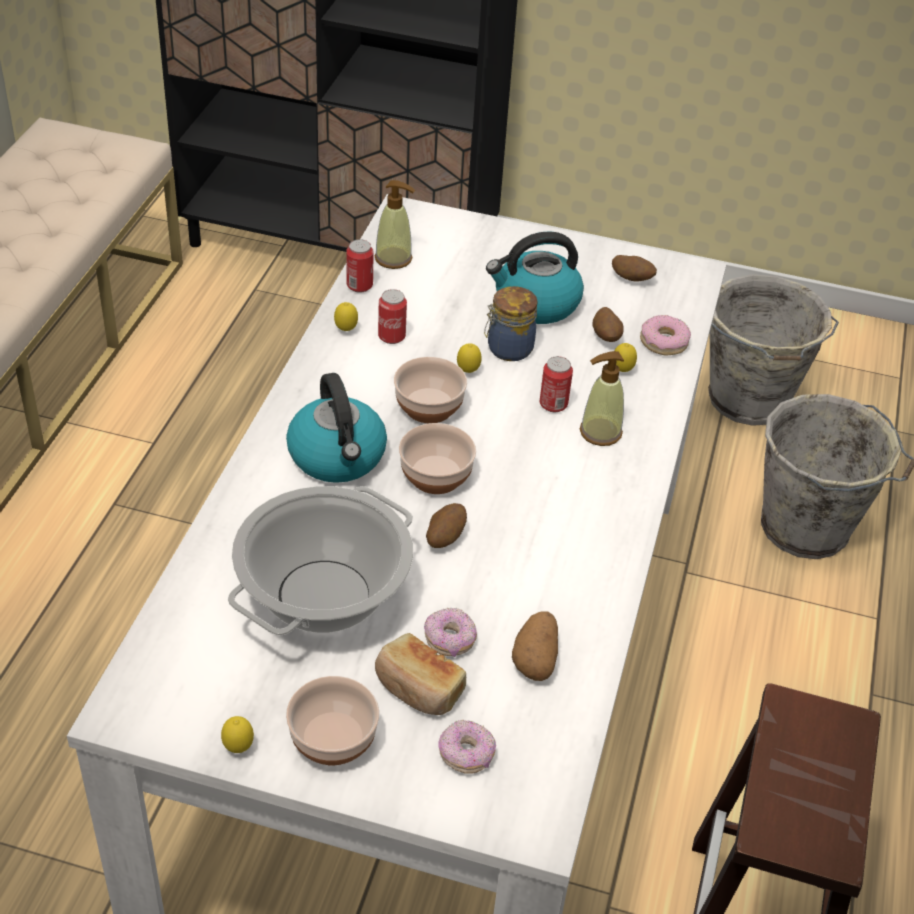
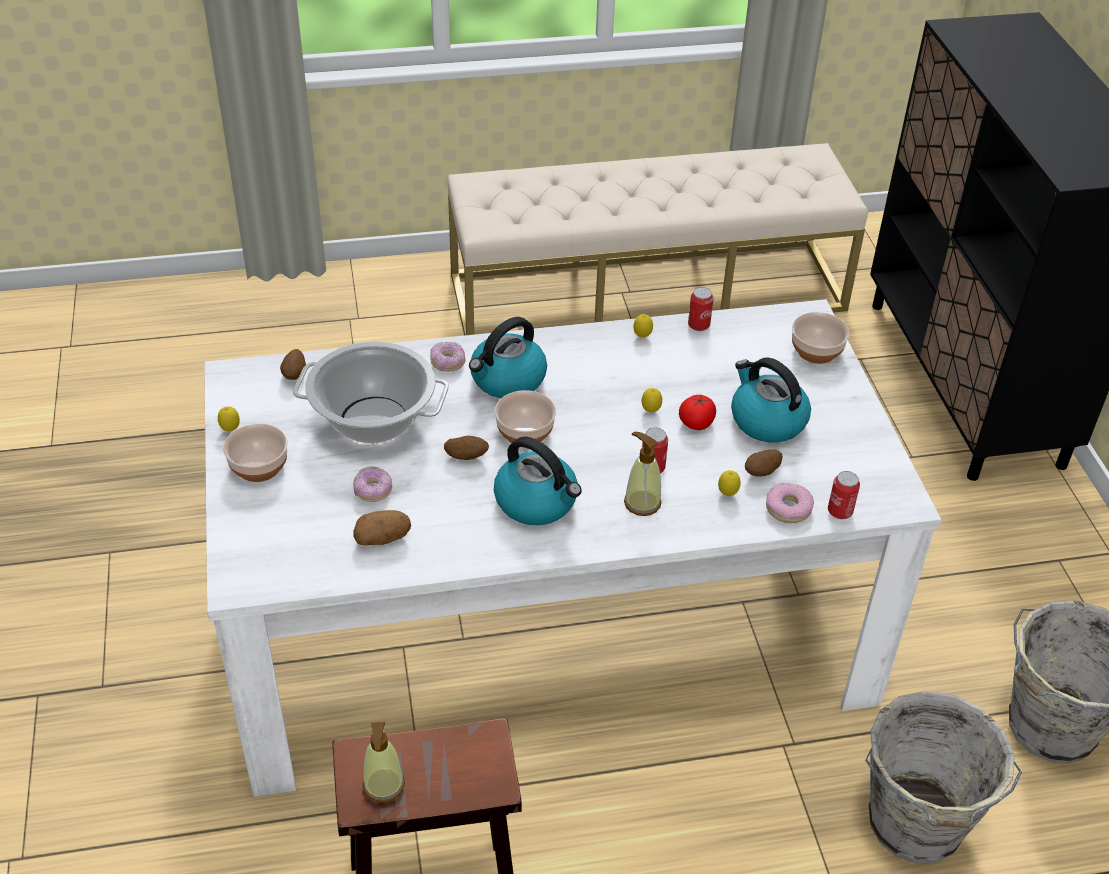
camera: 65 degrees right, 0 degrees up
soap dispenser [375,180,415,269] -> soap dispenser moved to [362,722,405,803]
bread [375,633,466,715] -> none
can [378,289,407,344] -> can moved to [828,471,860,519]
bowl [394,357,467,423] -> bowl moved to [792,312,850,364]
donut [438,720,496,774] -> donut moved to [430,342,465,372]
jar [484,286,538,361] -> tomato [679,394,716,430]
potato [612,255,657,281] -> potato moved to [280,349,306,380]
none -> kettle [494,437,582,526]

